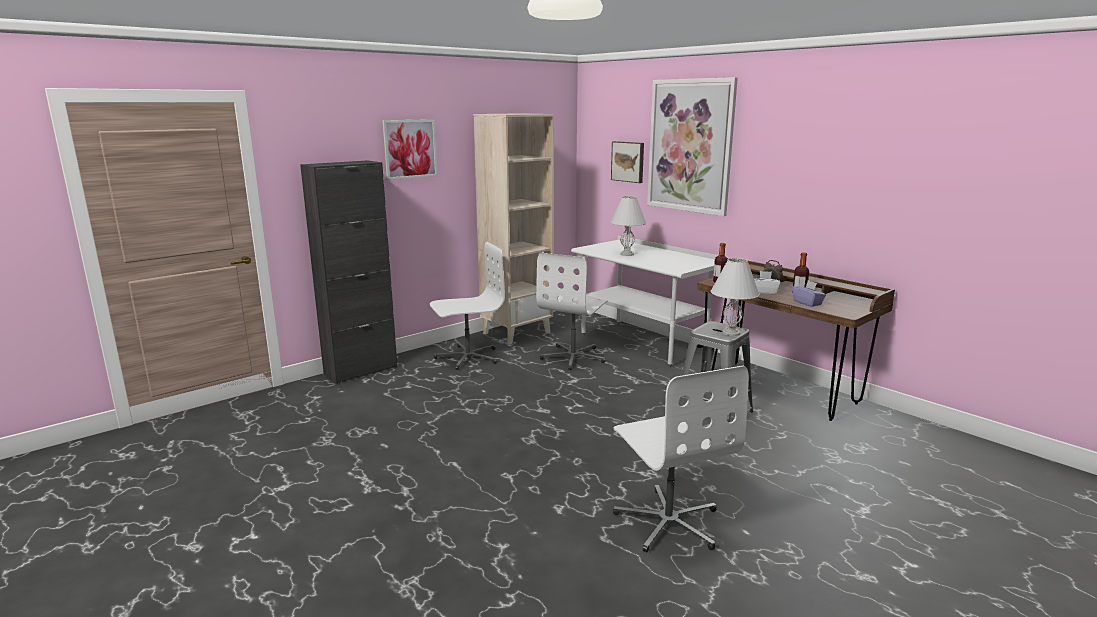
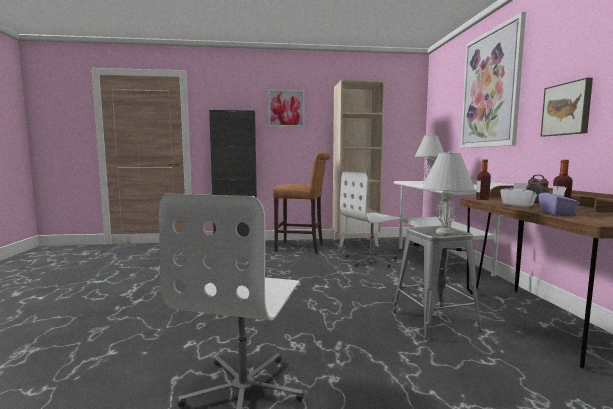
camera: 35 degrees right, 10 degrees down
white office chair [429,242,505,370] -> brown stool [273,152,330,254]
picture [611,141,644,183] -> picture moved to [541,78,593,136]

